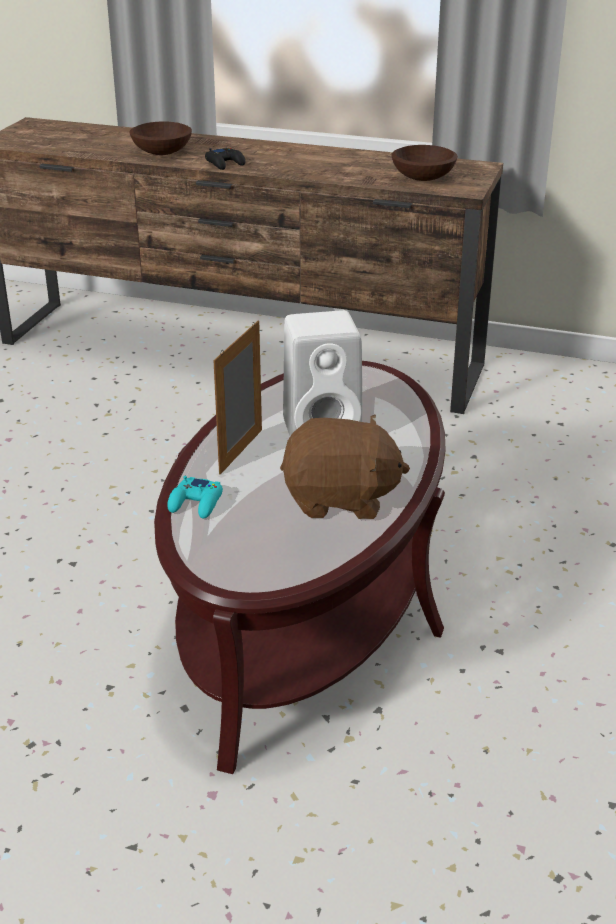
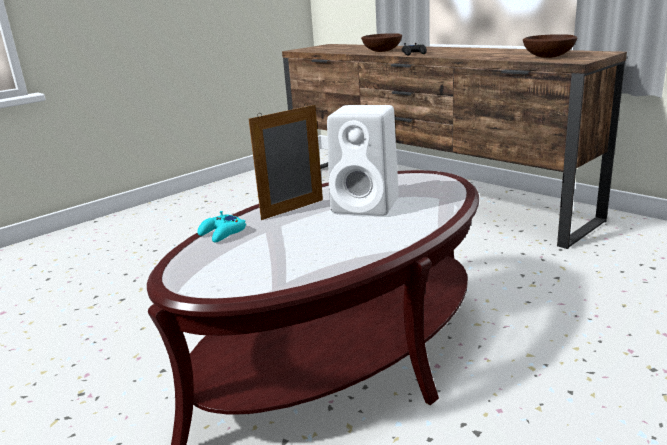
camera: 30 degrees right, 10 degrees down
brown plush toy [280,415,410,519] -> none

